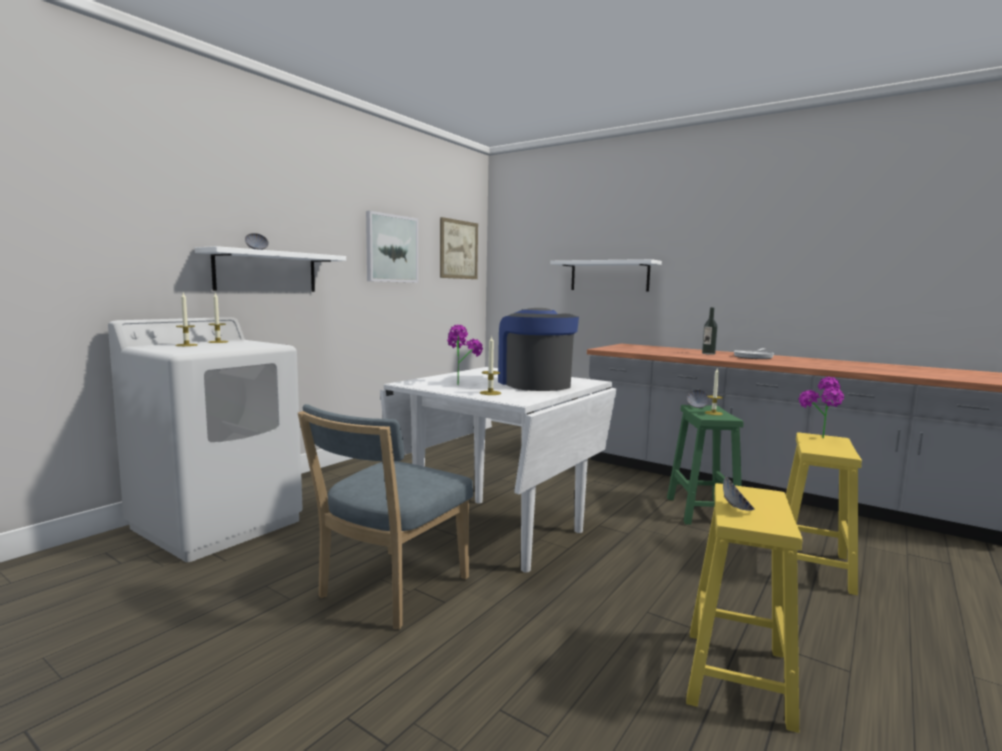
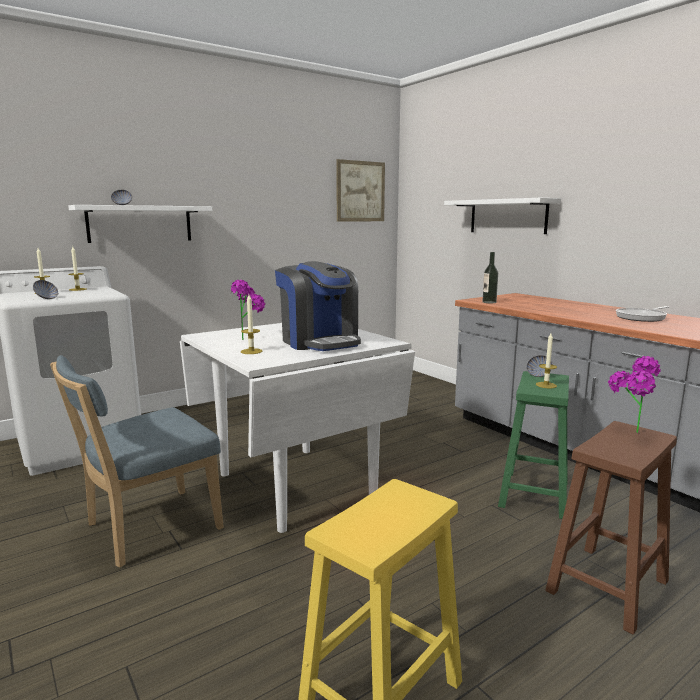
camera: 20 degrees right, 5 degrees up
picture [366,211,418,283] -> none
coffee machine [498,308,579,391] -> coffee machine turned 150 degrees clockwise [275,261,361,351]
bottle [702,307,718,355] -> bottle moved to [482,252,498,303]
bowl [723,477,755,511] -> bowl moved to [33,280,58,299]
yellow stool [786,432,862,595] -> brown stool [545,421,677,635]

